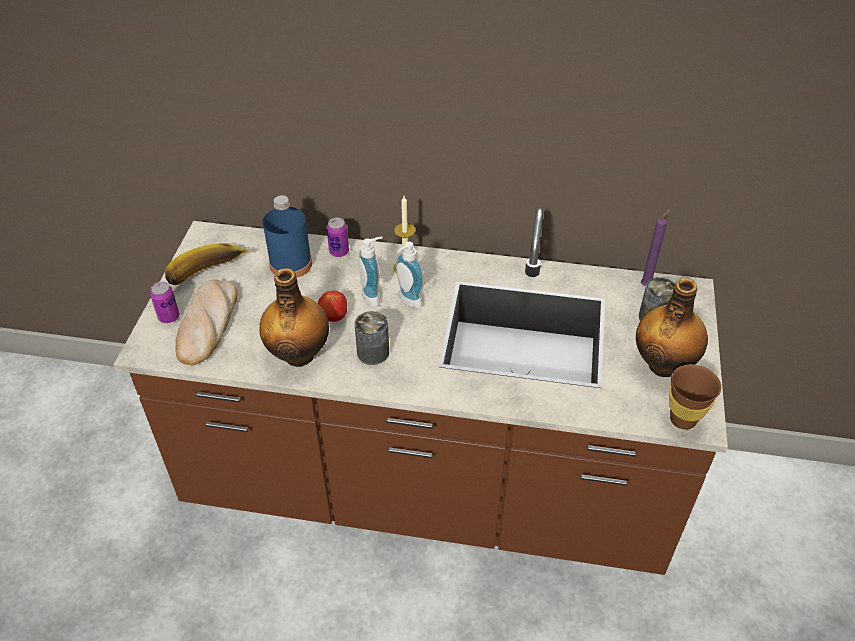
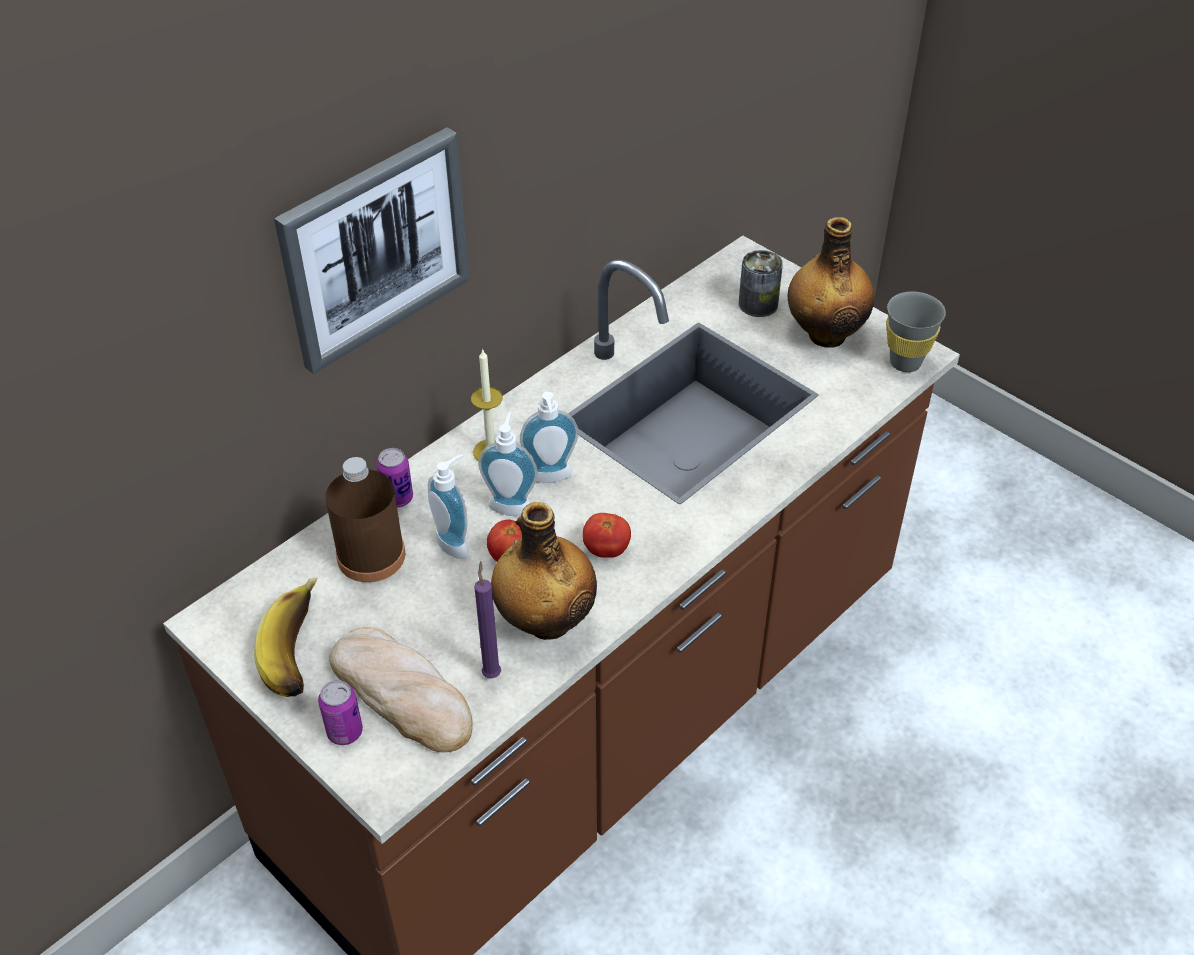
camera: 55 degrees left, 0 degrees up
blue bottle [263,195,312,278] -> brown bottle [325,457,405,582]
can [354,311,389,365] -> tomato [582,513,631,558]
purple candle [641,209,671,286] -> purple candle moved to [474,561,501,678]
brown cup [669,364,721,430] -> grey cup [886,291,946,372]
none -> picture [274,127,469,374]
none -> soap dispenser [428,454,469,559]

